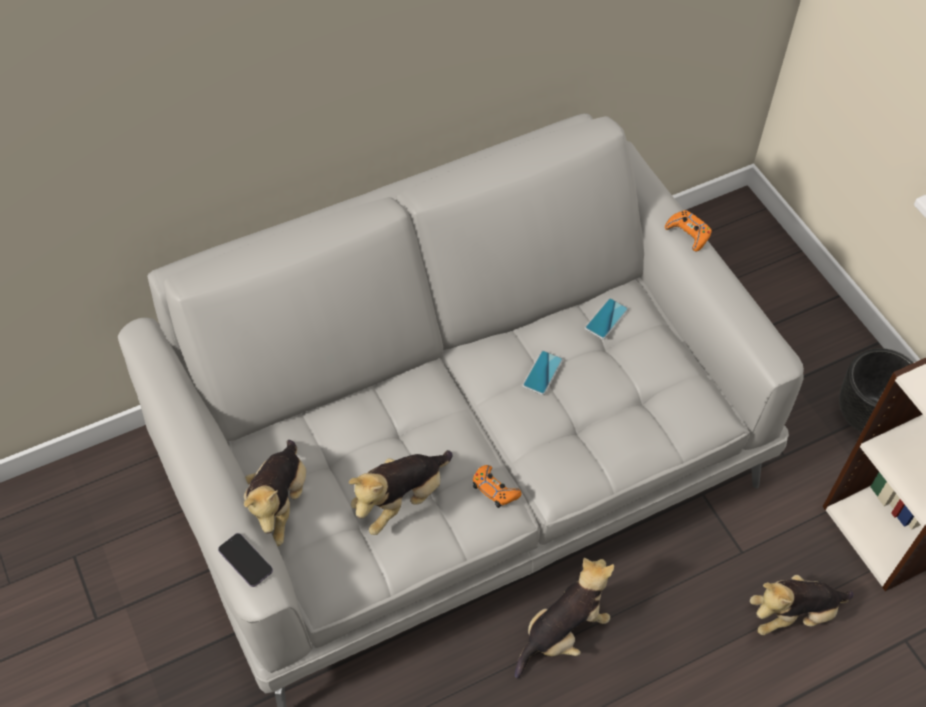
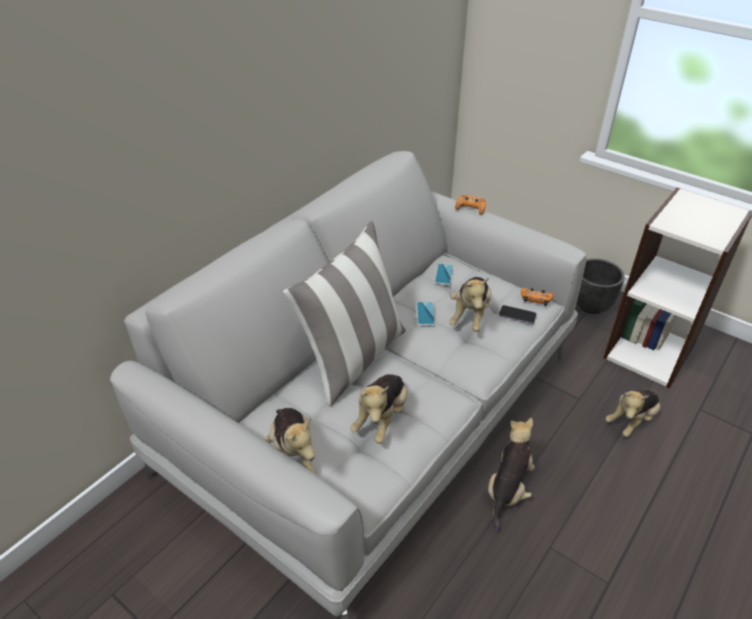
camera: 25 degrees left, 15 degrees down
phone [218,533,273,587] -> phone moved to [499,305,536,324]
orange game controller [473,465,521,508] -> orange game controller moved to [521,288,553,306]
none -> pillow [283,221,406,407]
none -> plush toy [449,277,492,332]

